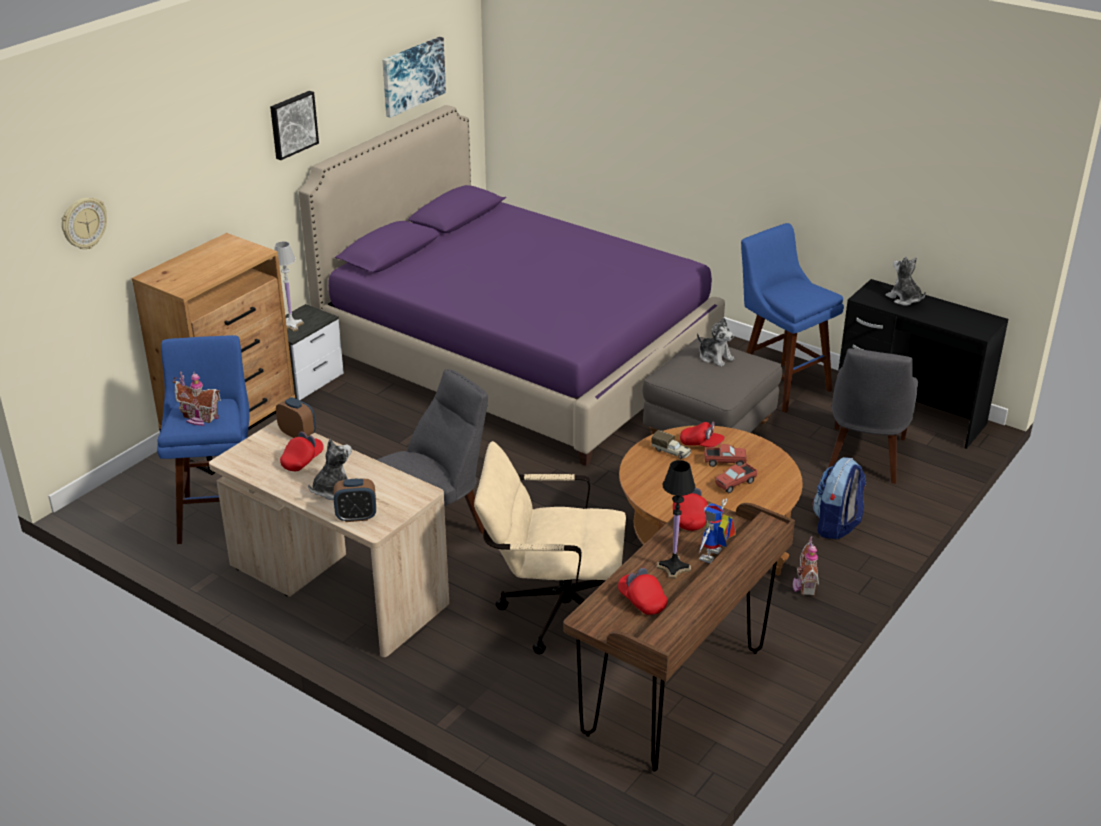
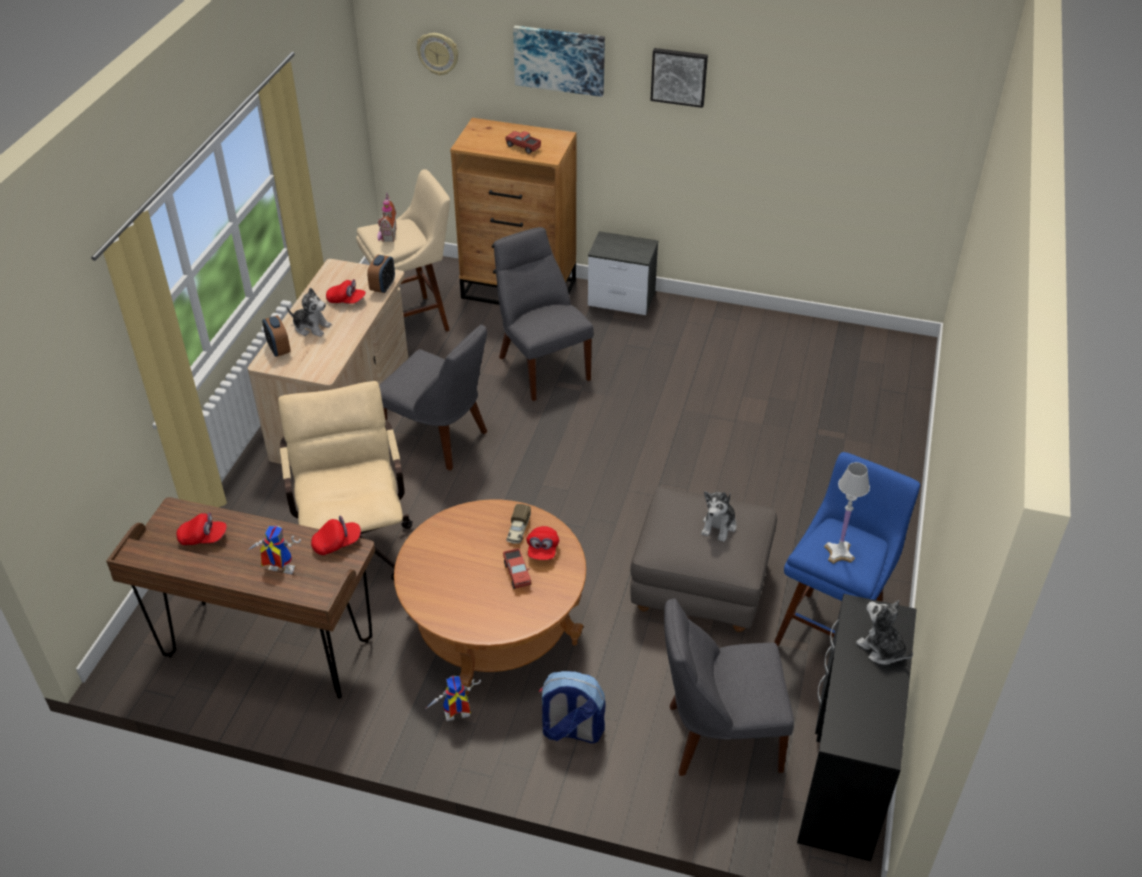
camera: 70 degrees right, 10 degrees up
blue stool [157,335,250,544] -> beige stool [356,169,450,332]
white table lamp [274,241,304,332] -> white table lamp moved to [824,462,870,564]
purple bed [299,105,725,466] -> none
picture [382,37,446,118] -> picture moved to [513,25,605,97]
red cap [618,568,667,615] -> red cap turned 60 degrees clockwise [176,512,227,545]
black table lamp [657,460,695,579] -> none
toy truck [715,463,757,493] -> toy truck moved to [505,131,541,154]
toy house [793,536,819,596] -> toy robot [427,676,481,721]
plush toy [886,256,926,306] -> plush toy turned 75 degrees counterclockwise [856,600,913,665]
none -> grey chair [494,227,594,401]

